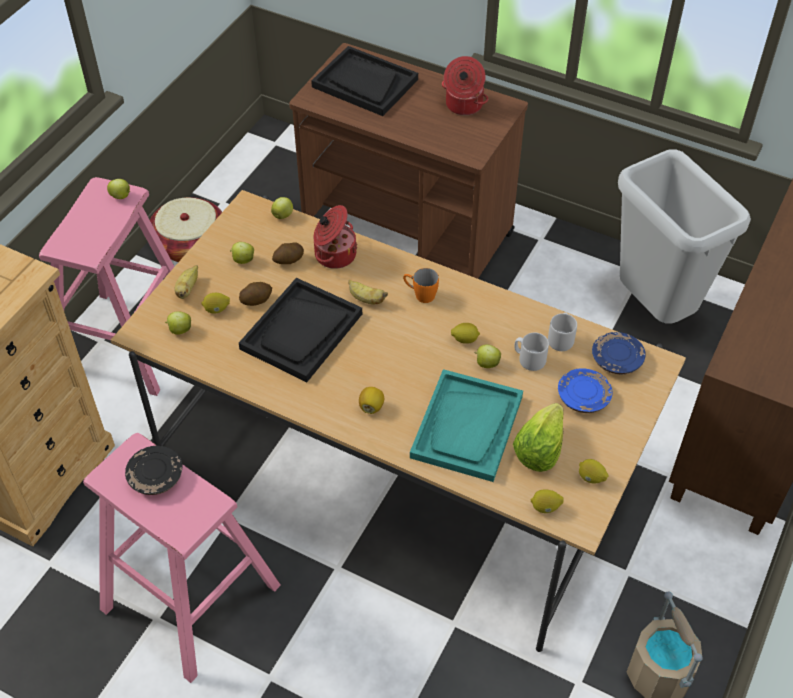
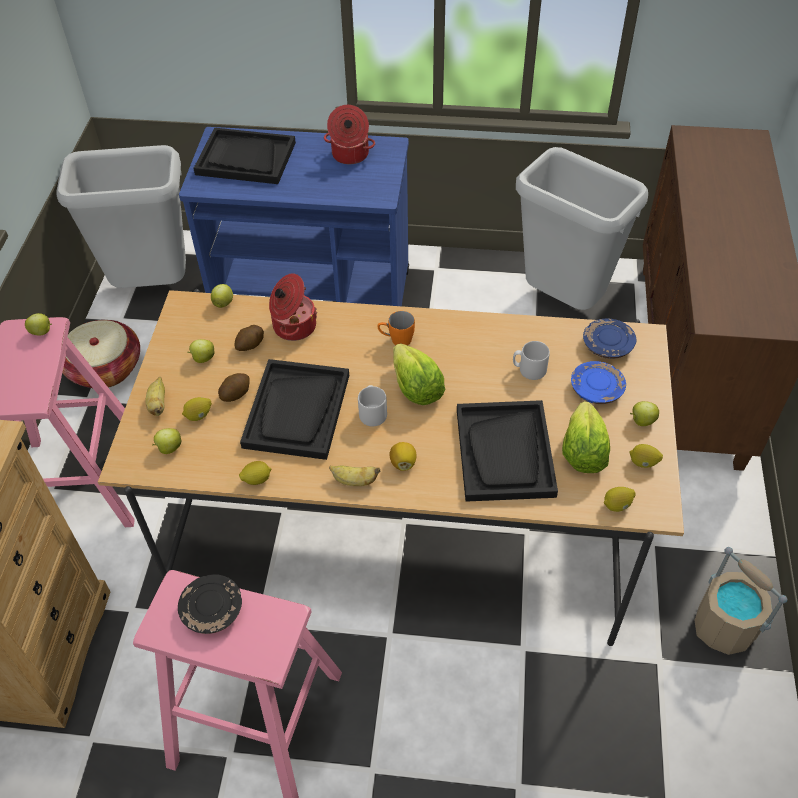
camera: 20 degrees left, 0 degrees up
brown cart [289,43,528,279] -> blue cart [179,127,409,306]
banana [348,280,388,304] -> banana moved to [329,465,380,486]
turquoise tray [410,369,523,482] -> black tray [457,400,558,502]
lemon [451,323,480,344] -> lemon moved to [239,461,271,485]
apple [475,344,501,368] -> apple moved to [630,401,659,426]
grey mug [548,313,577,351] -> grey mug moved to [358,385,387,427]
none -> grey trash can [56,145,186,288]
none -> lettuce [393,343,445,405]

